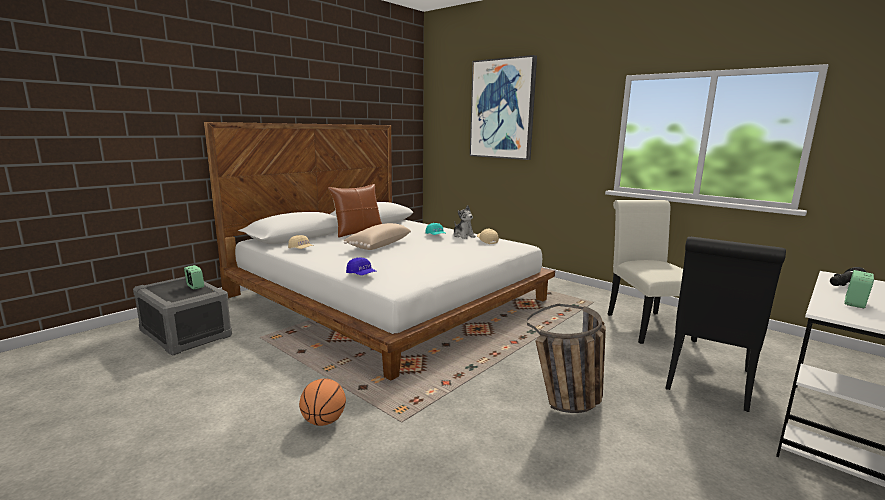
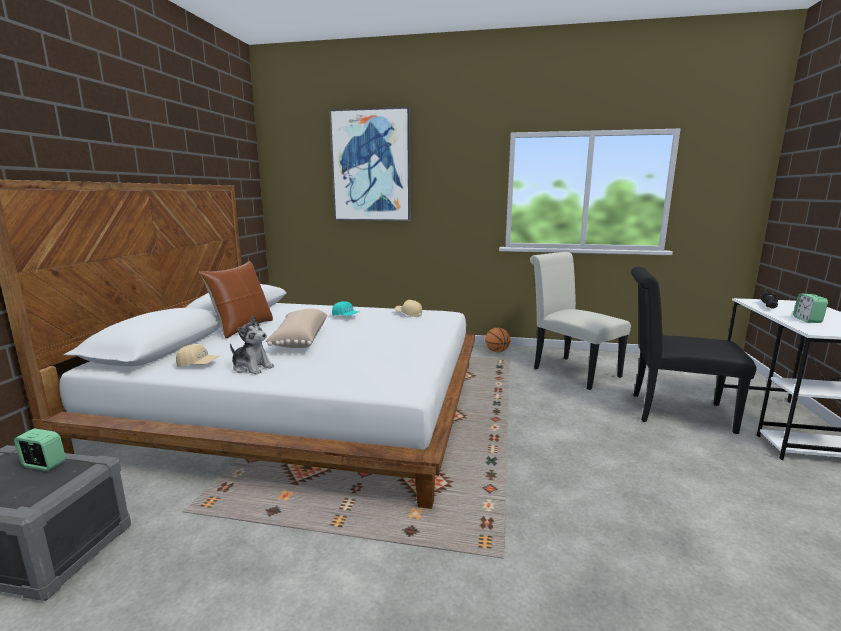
camera: 30 degrees left, 0 degrees up
basketball [299,378,346,426] -> basketball moved to [485,327,510,352]
blue cap [346,258,377,275] -> none
plush toy [453,205,476,239] -> plush toy moved to [230,316,274,374]
basket [527,304,606,413] -> none
black chair [665,237,786,412] -> black chair turned 105 degrees clockwise [631,267,756,434]

